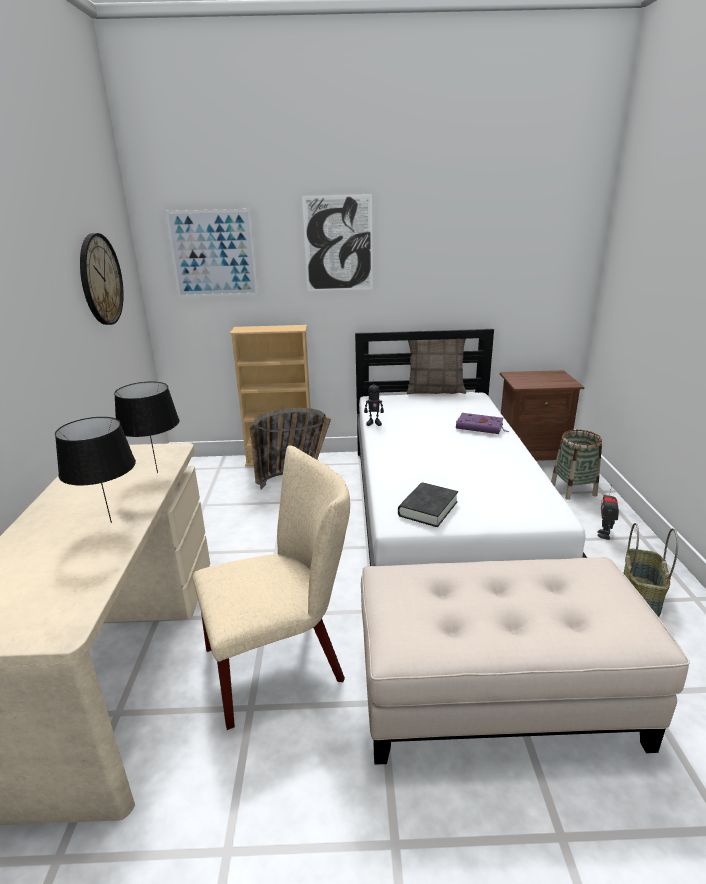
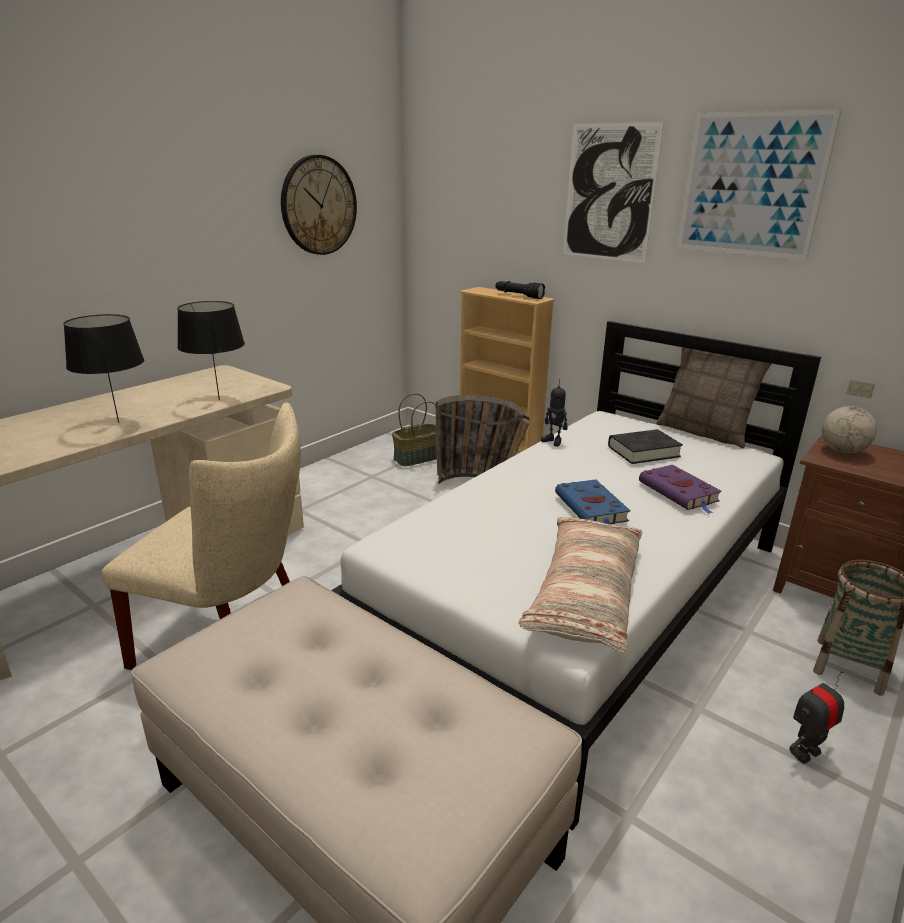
camera: 40 degrees right, 0 degrees up
picture [165,209,259,298] -> picture moved to [677,109,841,260]
black book [398,482,458,527] -> black book moved to [608,429,683,464]
basket [623,523,678,617] -> basket moved to [392,393,437,466]
none -> black flashlight [495,281,545,299]
none -> pillow [519,517,642,653]
none -> blue book [555,479,631,525]
none -> globe [822,380,877,454]

